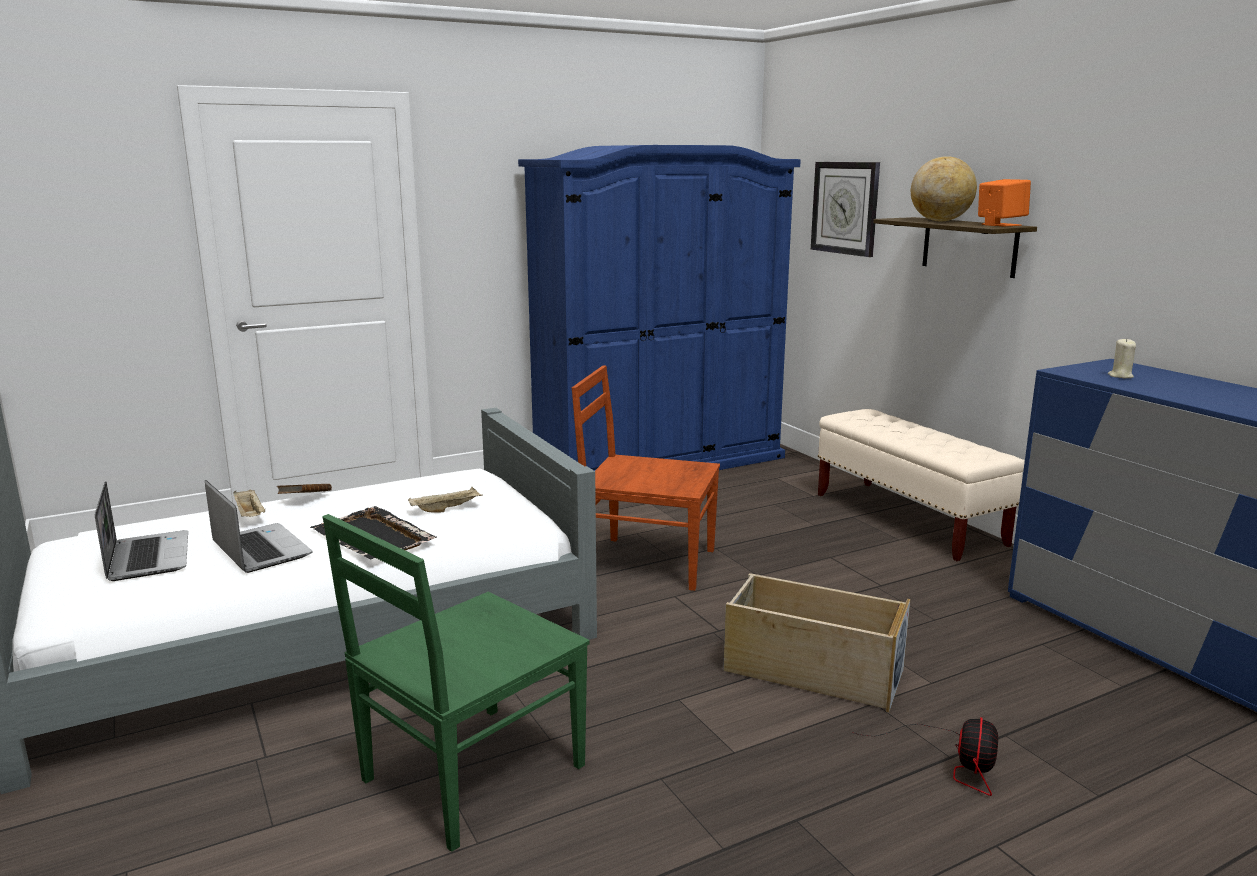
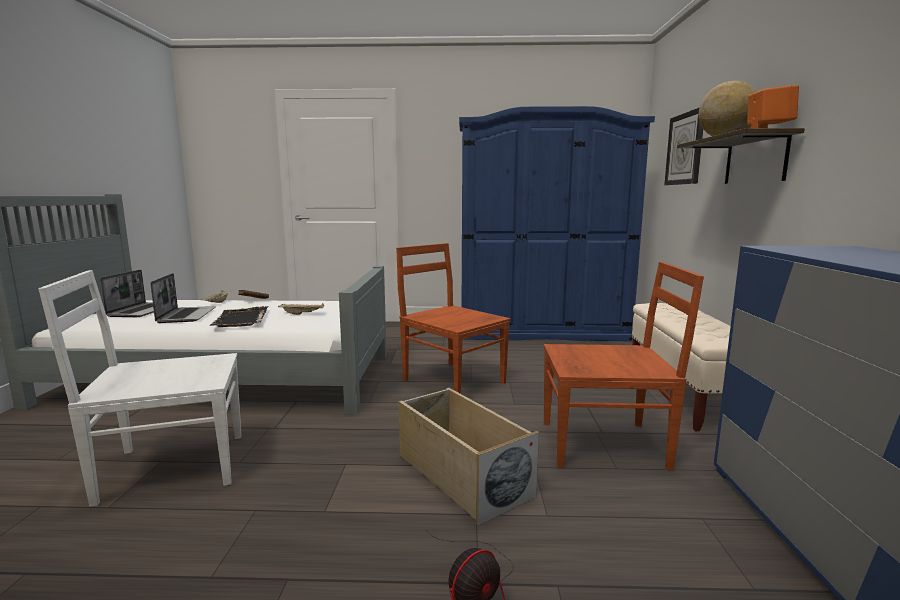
camera: 30 degrees right, 5 degrees down
green chair [323,514,589,852] -> white chair [38,270,242,507]
beige candle [1108,338,1136,378] -> none
none -> brown chair [544,262,704,470]

